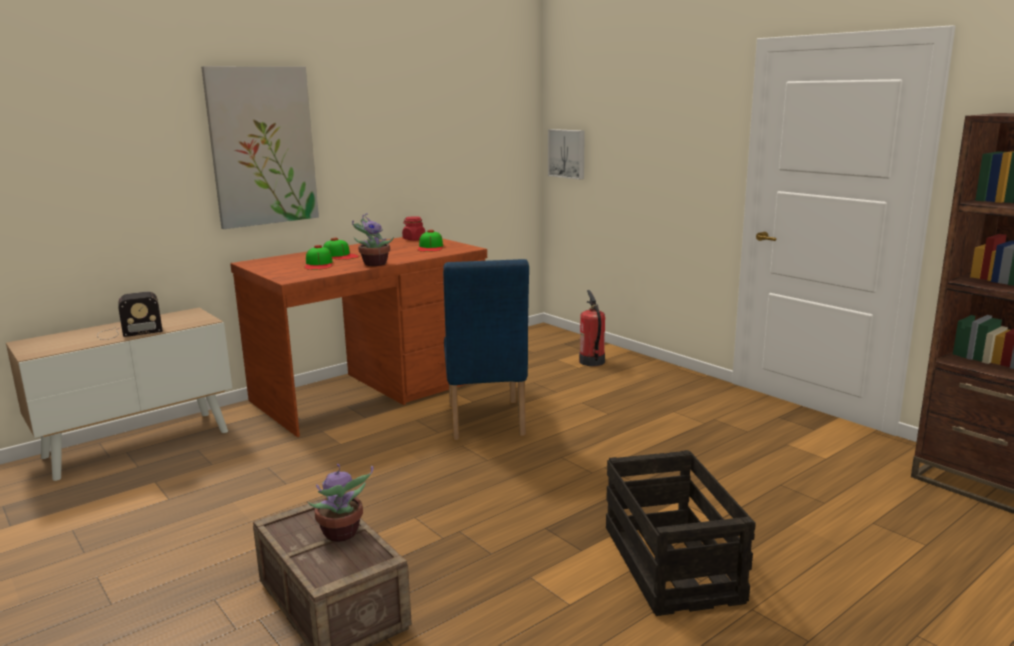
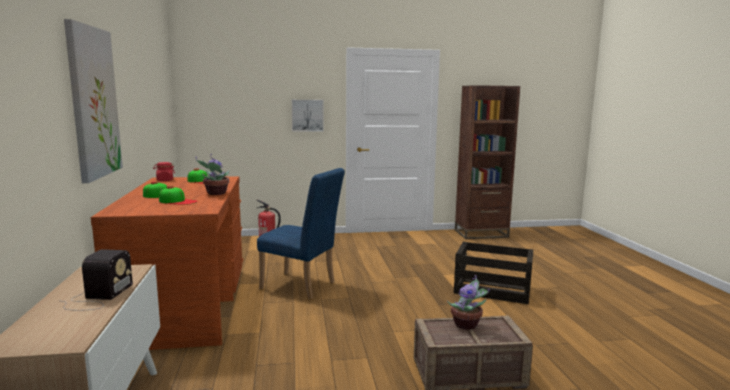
camera: 60 degrees left, 5 degrees down
picture [548,129,585,179] -> picture moved to [292,100,324,132]

